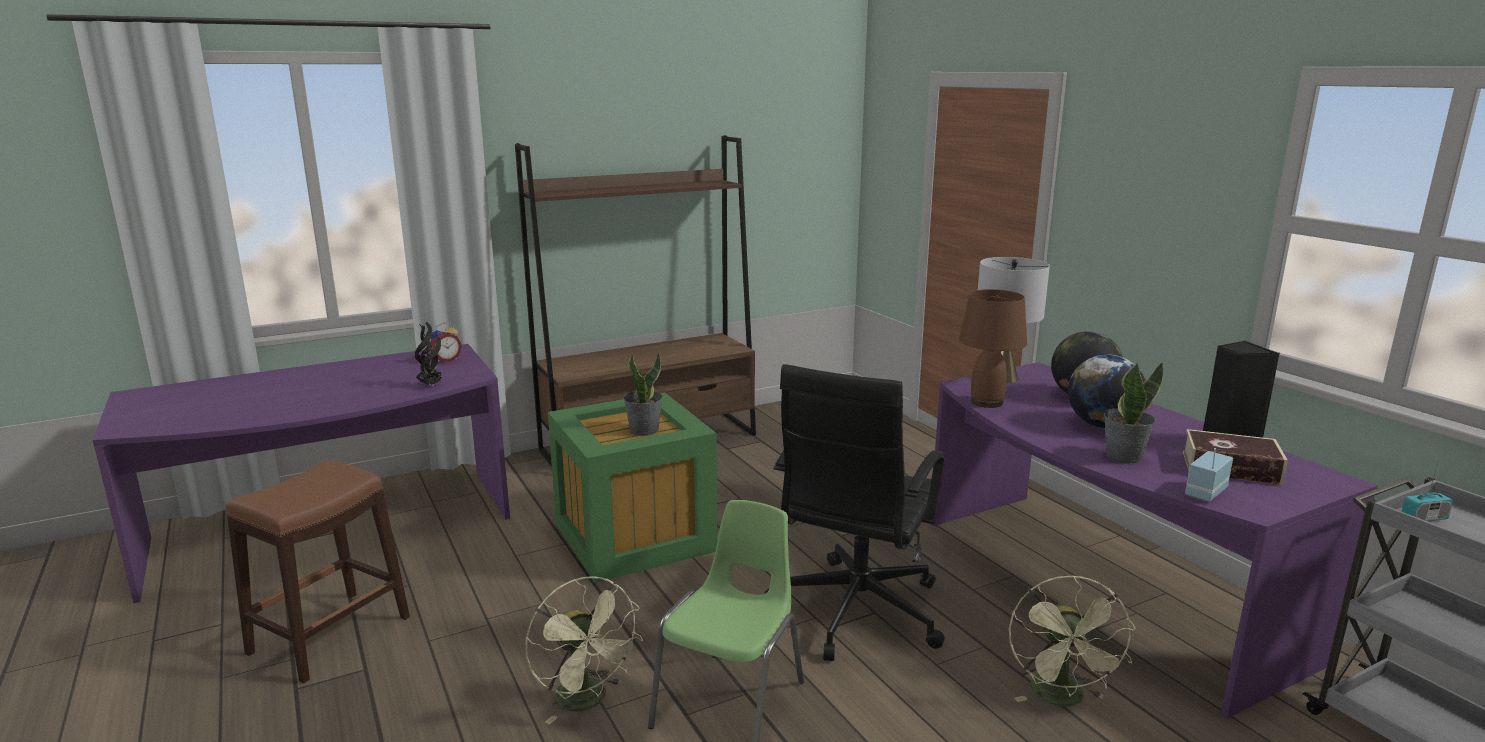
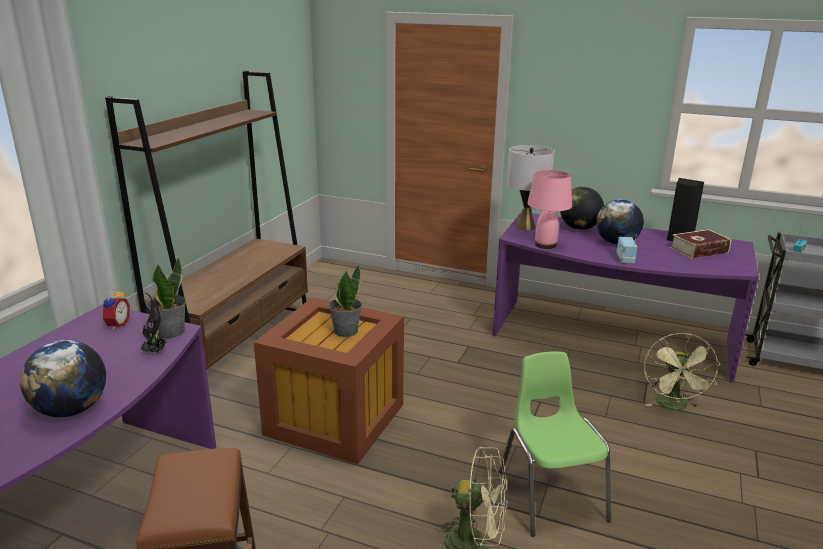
camera: 40 degrees left, 5 degrees up
green storage box [548,392,718,583] -> brown storage box [254,297,404,464]
black office chair [764,364,945,661] -> none
brown table lamp [959,289,1027,408] -> pink table lamp [527,169,572,249]
green fan [1009,575,1136,707] -> green fan turned 45 degrees clockwise [644,333,720,410]
potted plant [1104,362,1163,464] -> potted plant moved to [146,257,186,339]
radio [1185,448,1233,502] -> radio moved to [616,234,637,264]
none -> globe [20,340,106,417]

